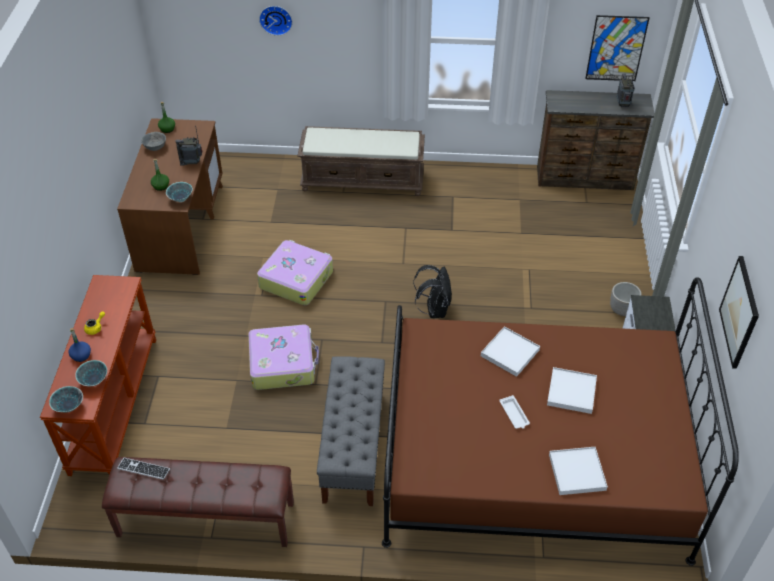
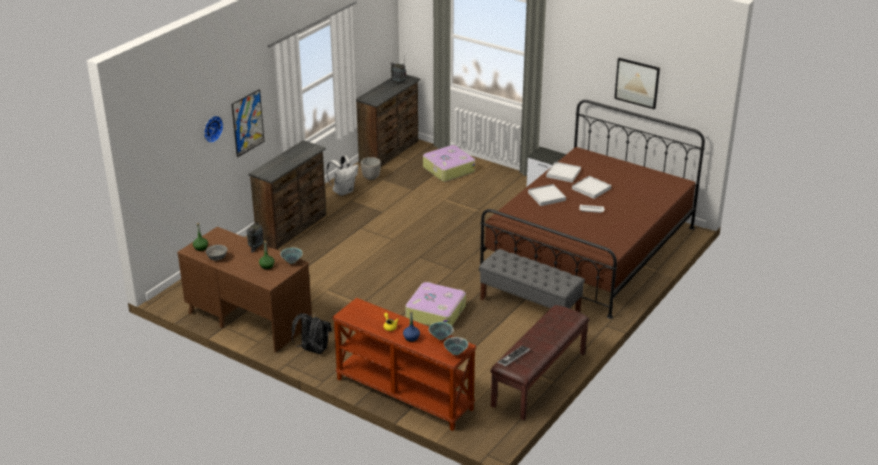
camera: 60 degrees left, 15 degrees down
suitcase [257,240,333,305] -> suitcase moved to [423,145,475,182]
brown bench [297,126,425,196] -> brown dresser [248,140,326,250]
black backpack [413,265,452,318] -> black backpack moved to [292,313,332,354]
white tray [549,447,608,495] -> white tray moved to [546,162,581,183]
picture [585,15,649,81] -> picture moved to [231,89,265,157]
planter [610,282,642,316] -> planter moved to [361,157,381,180]
none -> white backpack [327,156,358,196]

